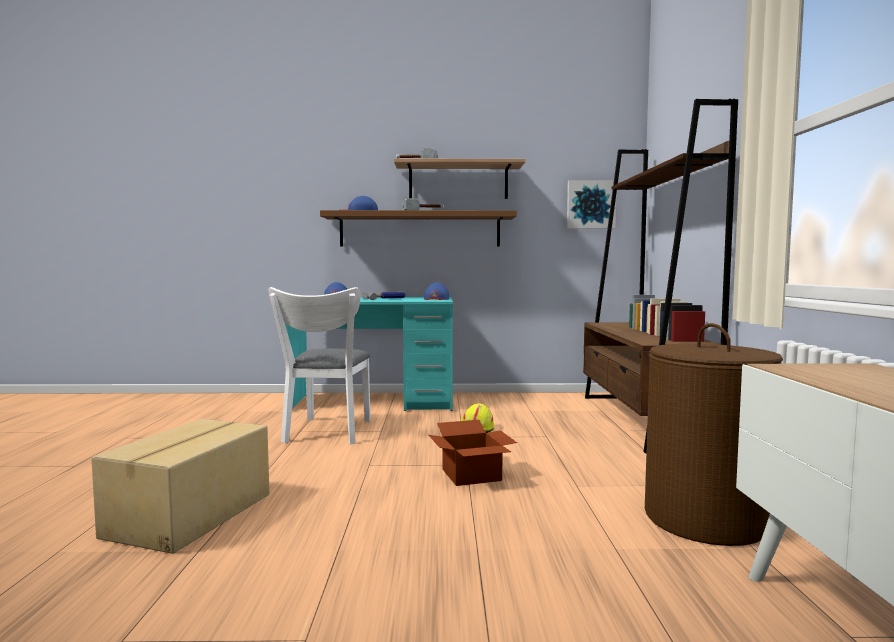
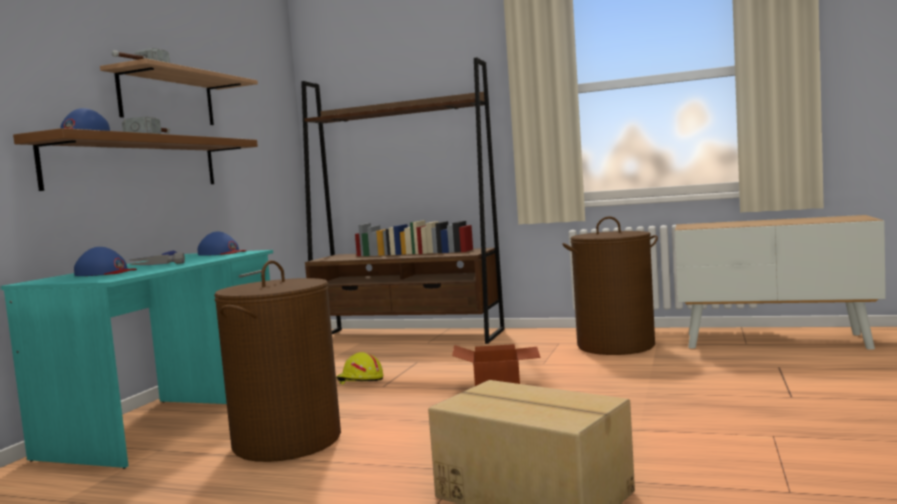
camera: 70 degrees left, 0 degrees up
white chair [268,287,371,444] -> brown laundry basket [214,260,341,462]
picture [567,180,616,229] -> none

